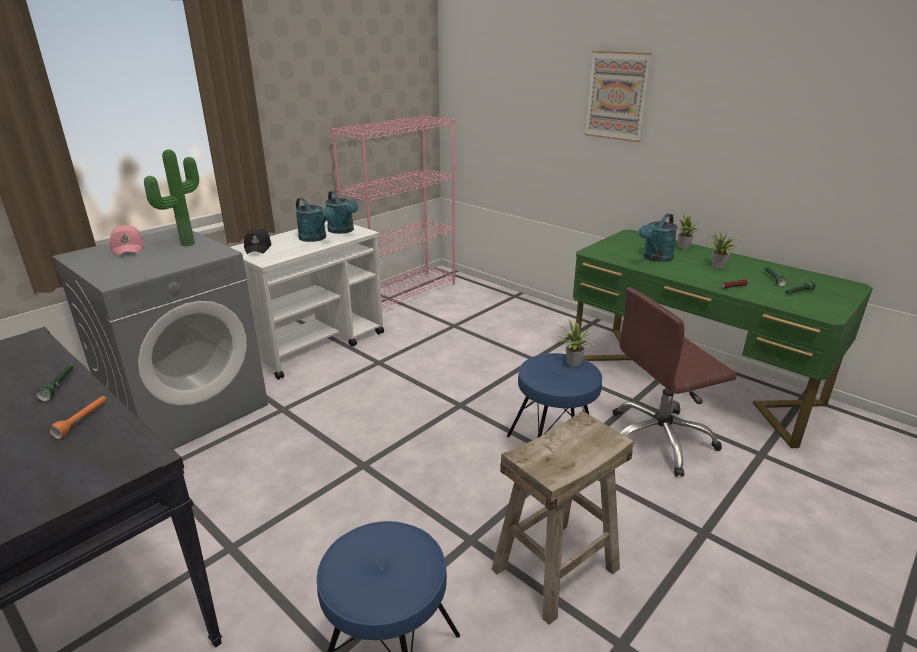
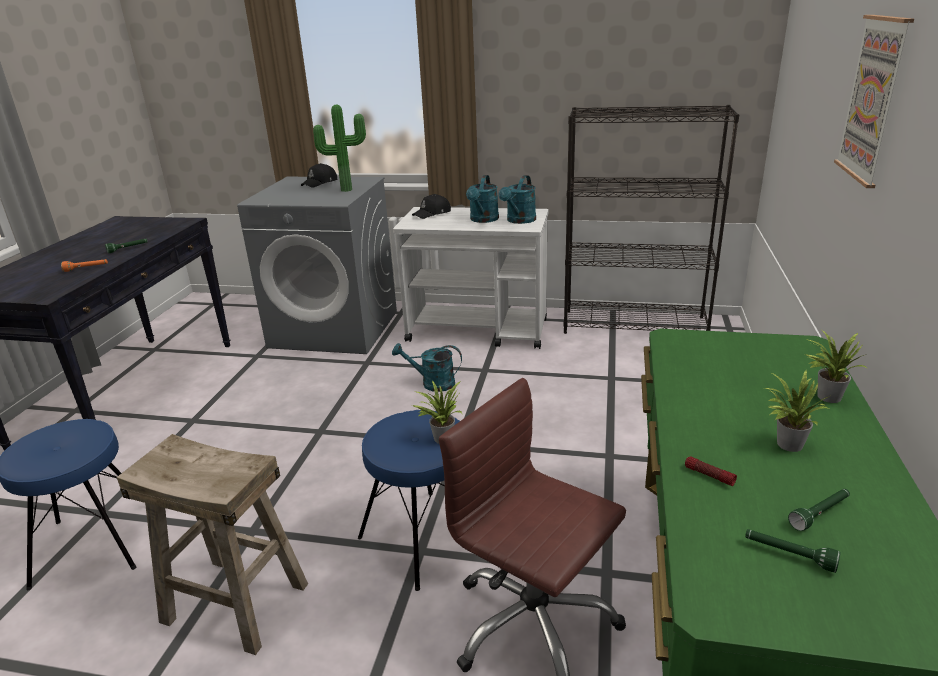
camera: 60 degrees right, 0 degrees up
pink cap [110,225,145,256] -> black cap [301,163,337,188]
pink bookcase [331,115,455,308] -> black bookcase [563,105,739,334]
turquoise watering can [639,214,677,262] -> turquoise watering can moved to [392,343,462,392]

